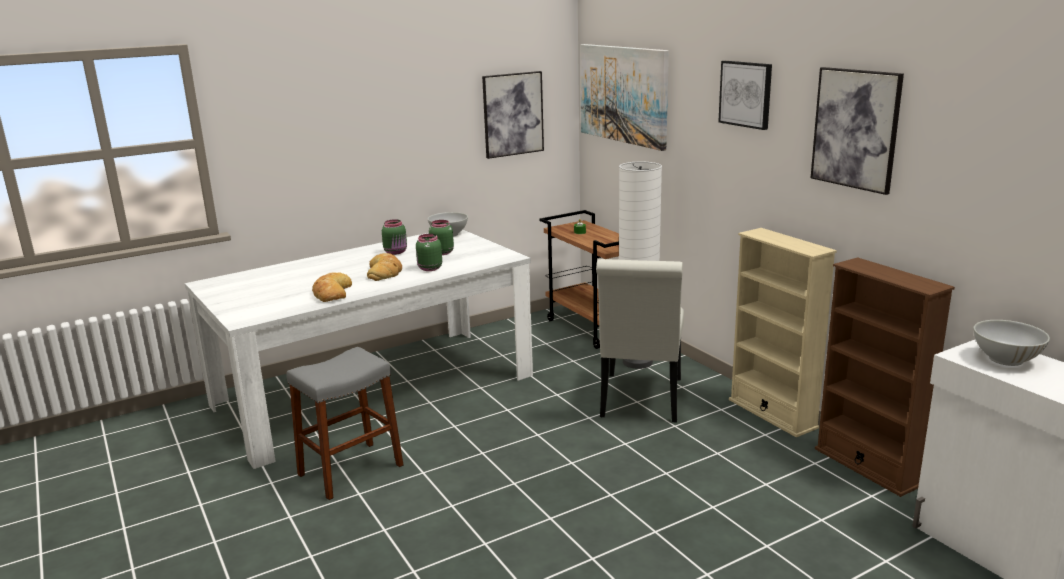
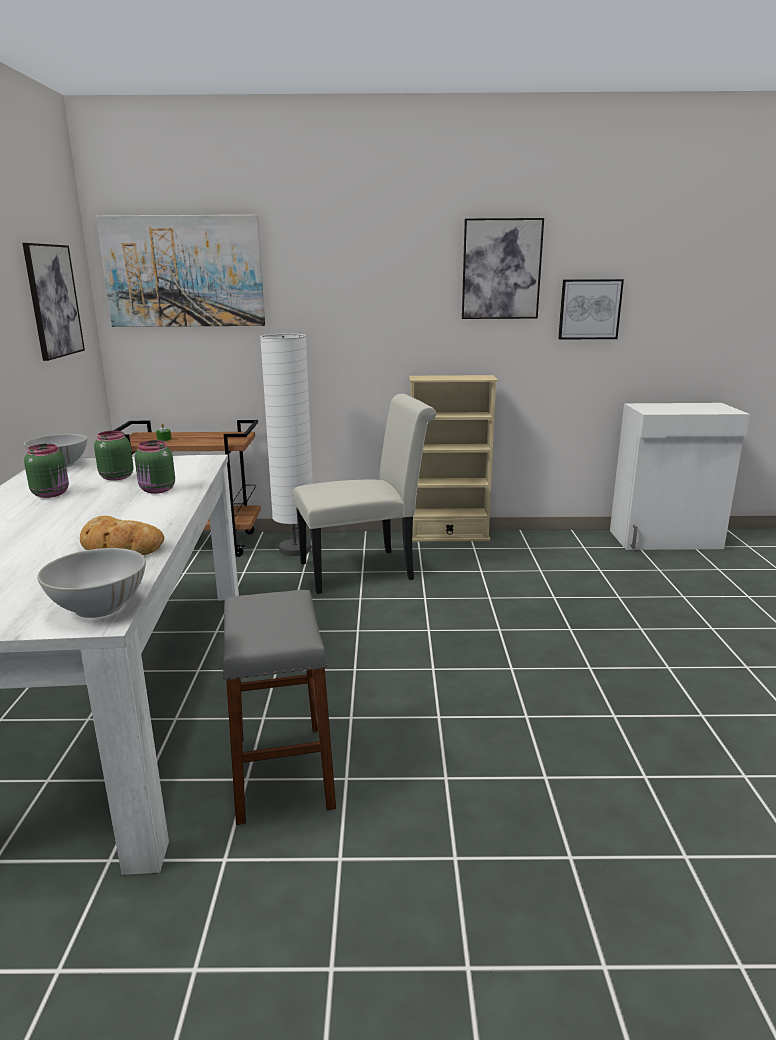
camera: 60 degrees left, 0 degrees up
bread [367,253,402,281] -> none
white chair [596,259,684,423] -> white chair turned 60 degrees counterclockwise [293,394,436,594]
picture [718,61,772,130] -> picture moved to [558,279,624,340]
brown bookcase [815,257,955,497] -> none
white bowl [973,320,1050,366] -> white bowl moved to [37,548,146,618]

